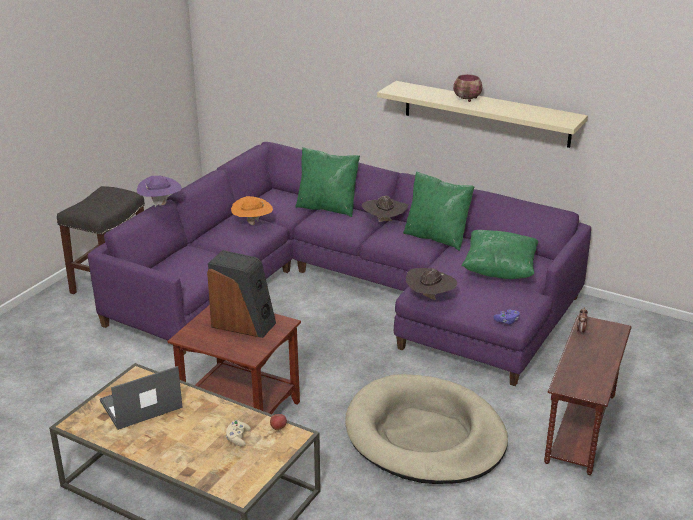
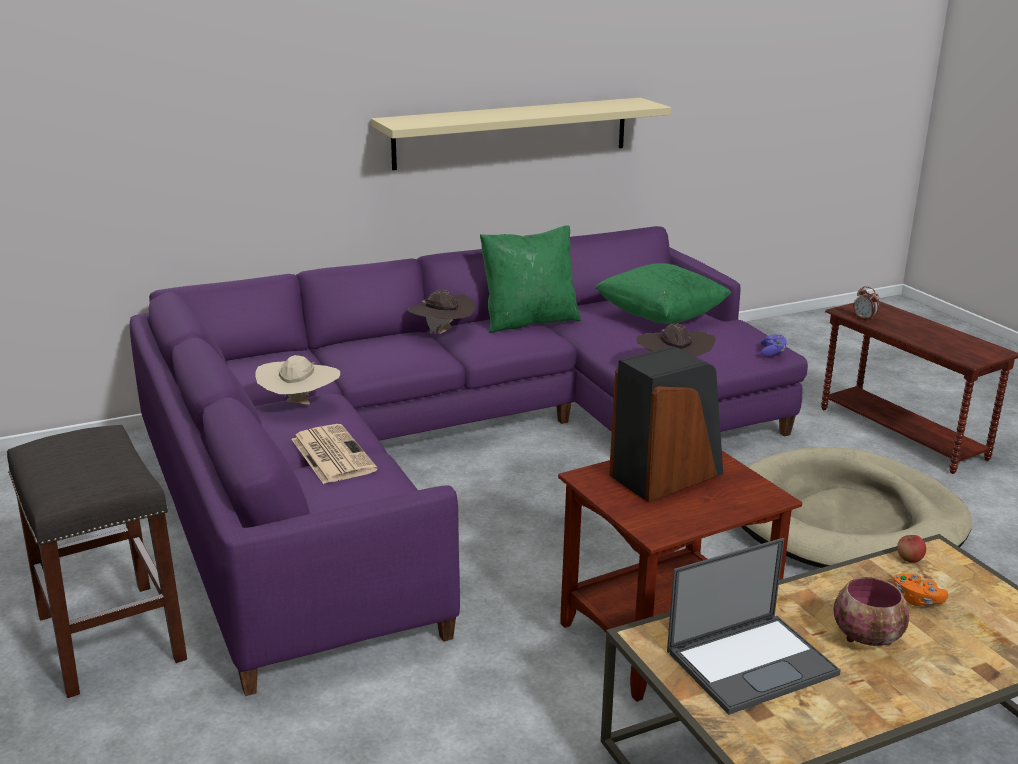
camera: 55 degrees left, 5 degrees down
laptop [100,366,183,430] -> laptop turned 120 degrees counterclockwise [667,538,841,715]
purple hat [137,176,182,207] -> none
beige game controller [226,420,251,447] -> orange game controller [894,573,948,606]
orange hat [231,196,273,225] -> beige hat [255,355,340,405]
green pillow [295,147,360,217] -> none
bowl [453,74,482,102] -> bowl moved to [834,577,909,646]
none -> newspaper [291,424,377,484]

